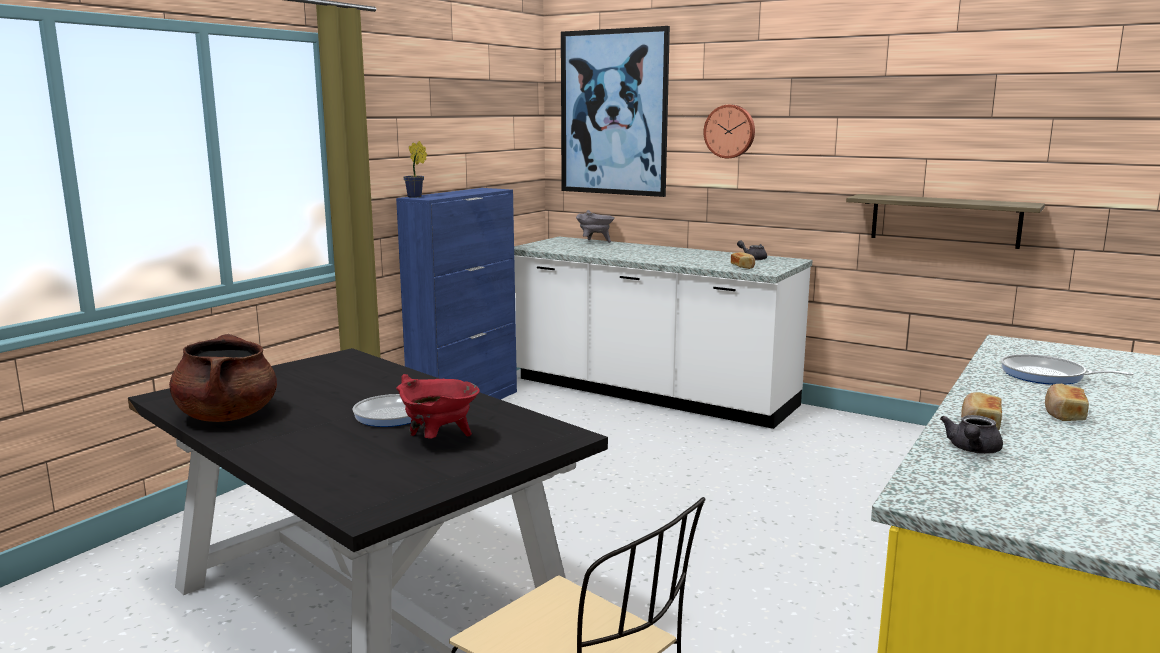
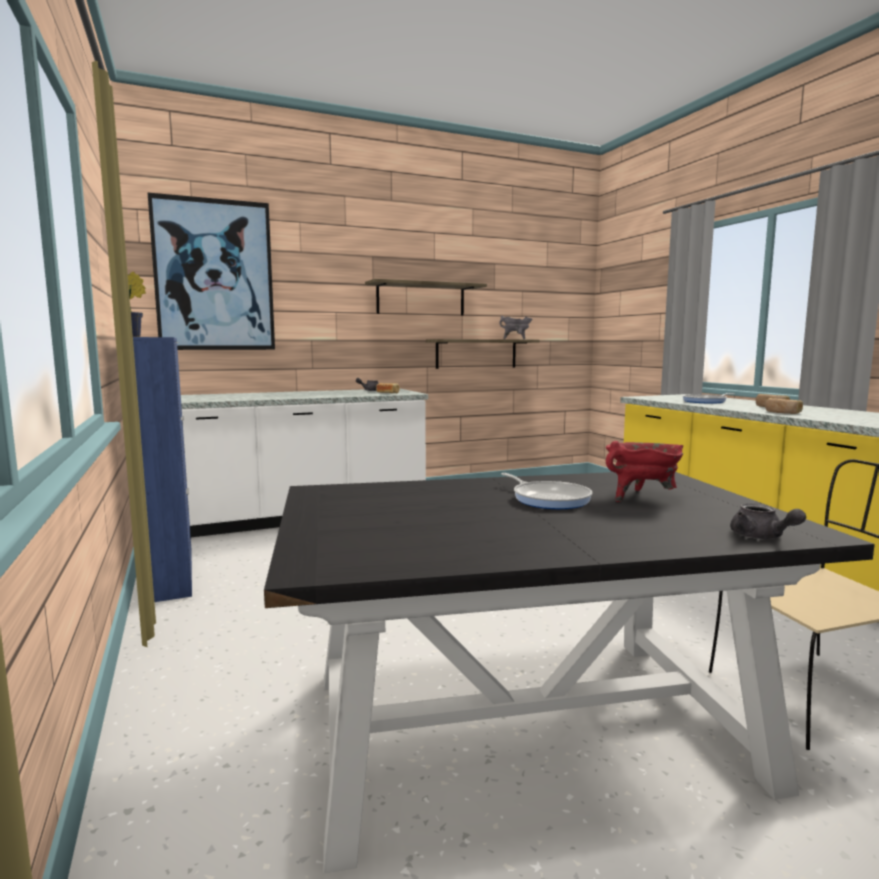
camera: 55 degrees left, 5 degrees down
brown cooking pot [169,334,277,422] -> none
grey cooking pot [576,210,615,243] -> grey cooking pot moved to [499,316,533,339]
wall clock [703,105,755,158] -> none
grey teapot [940,415,1003,454] -> grey teapot moved to [730,503,806,539]
none -> shelf [365,279,487,316]

